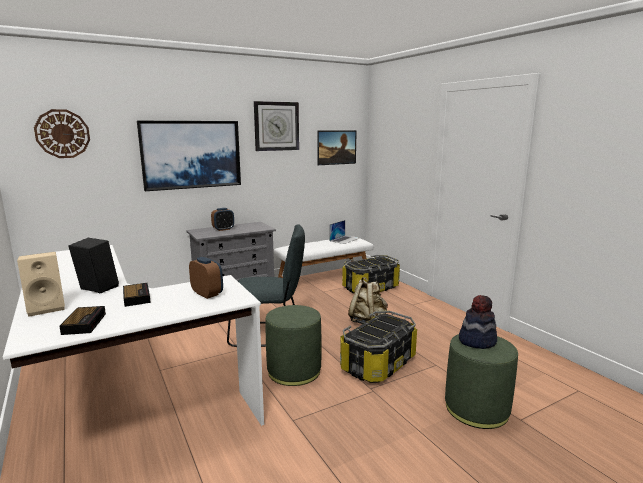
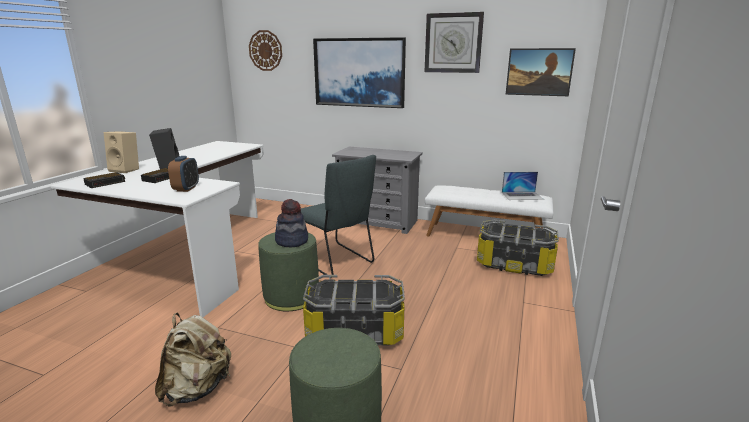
camera: 50 degrees right, 5 degrees up
alarm clock [211,208,234,231] -> none
beige backpack [348,277,388,324] -> beige backpack moved to [155,313,231,407]
hat [459,295,497,349] -> hat moved to [275,199,308,248]

